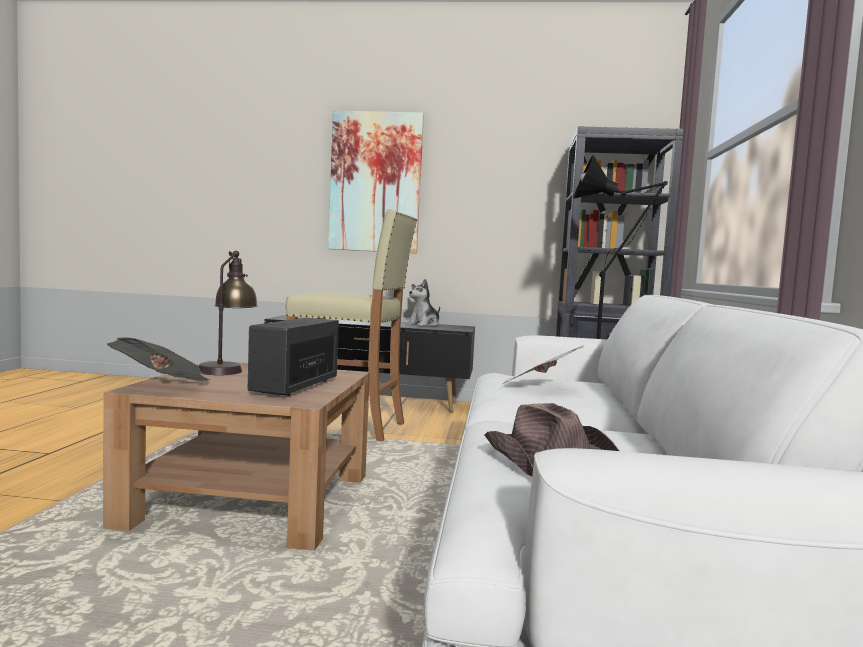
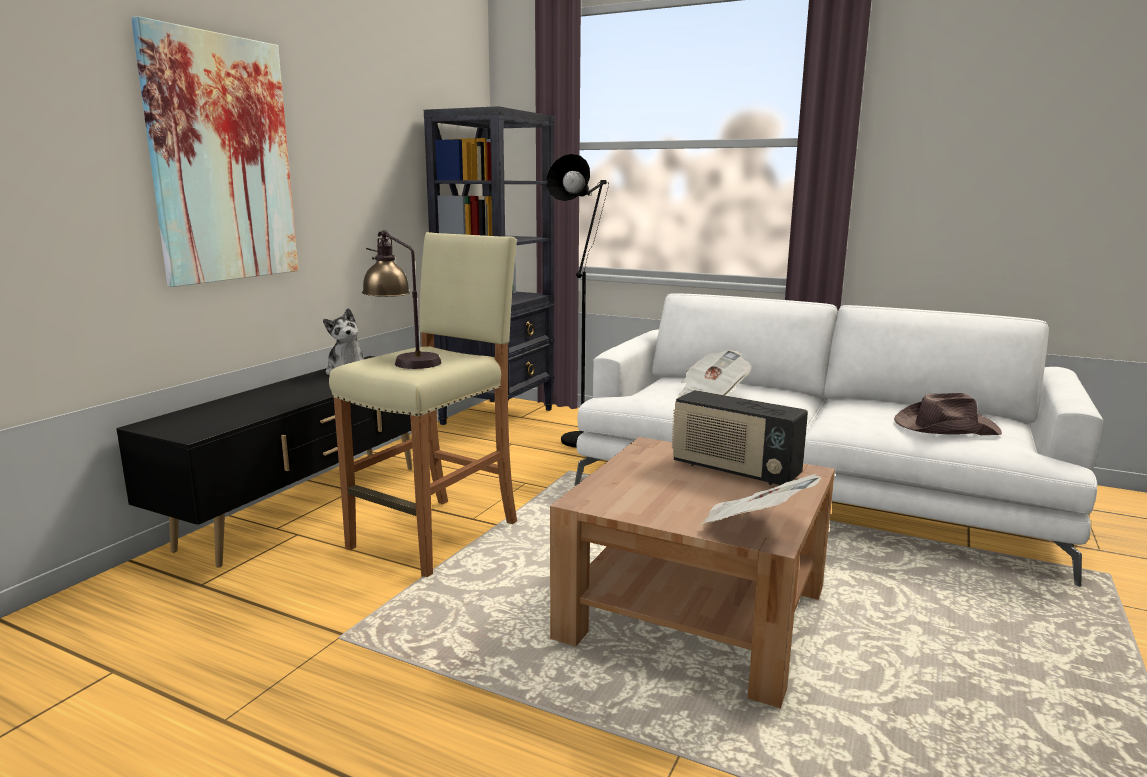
camera: 70 degrees left, 10 degrees up
table lamp [199,251,258,375] -> table lamp moved to [362,230,442,369]

